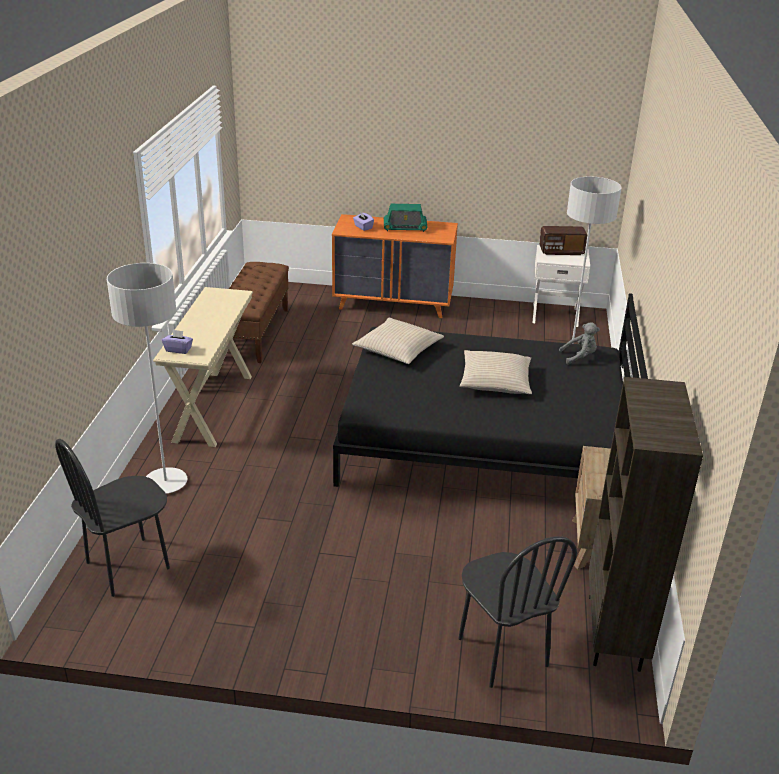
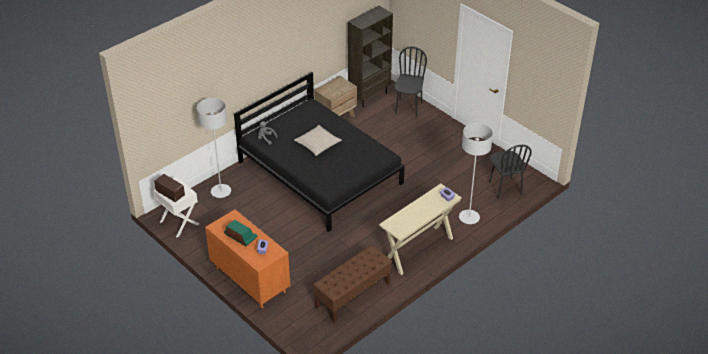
camera: 140 degrees left, 10 degrees up
black chair [55,439,170,597] -> black chair turned 75 degrees clockwise [489,145,532,200]
beige pillow [352,318,444,364] -> none

